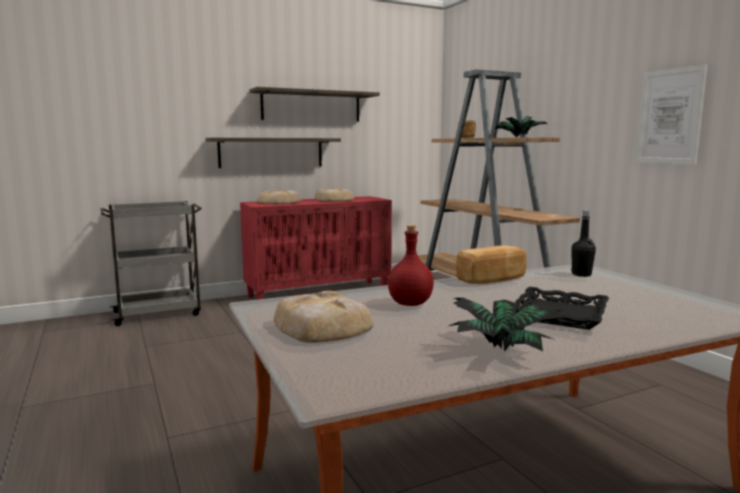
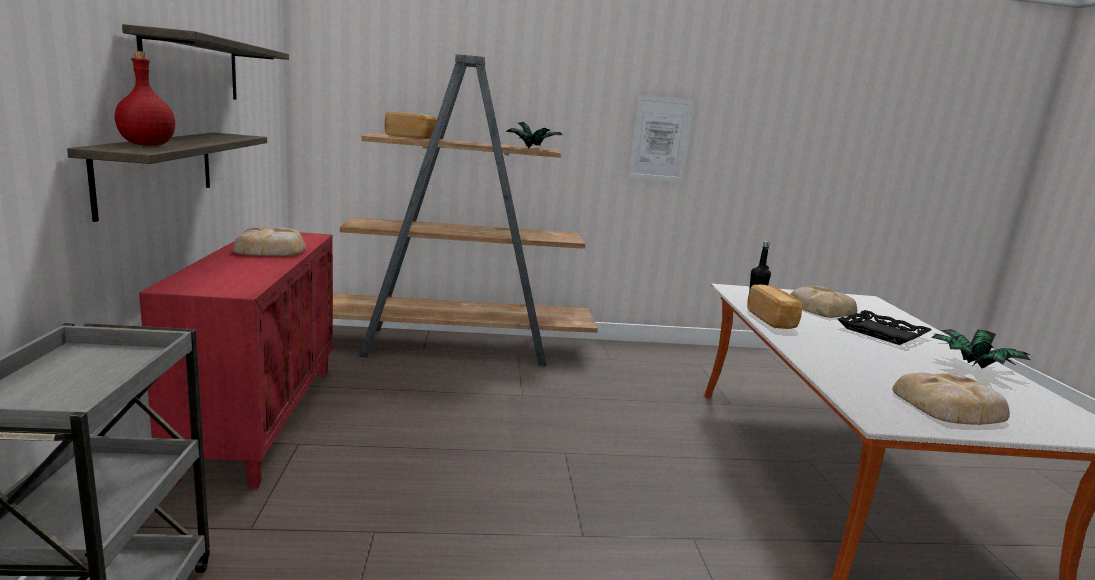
camera: 70 degrees left, 5 degrees up
bread [257,190,301,204] -> bread moved to [790,286,857,318]
red bottle [388,225,434,306] -> red bottle moved to [115,51,175,146]

